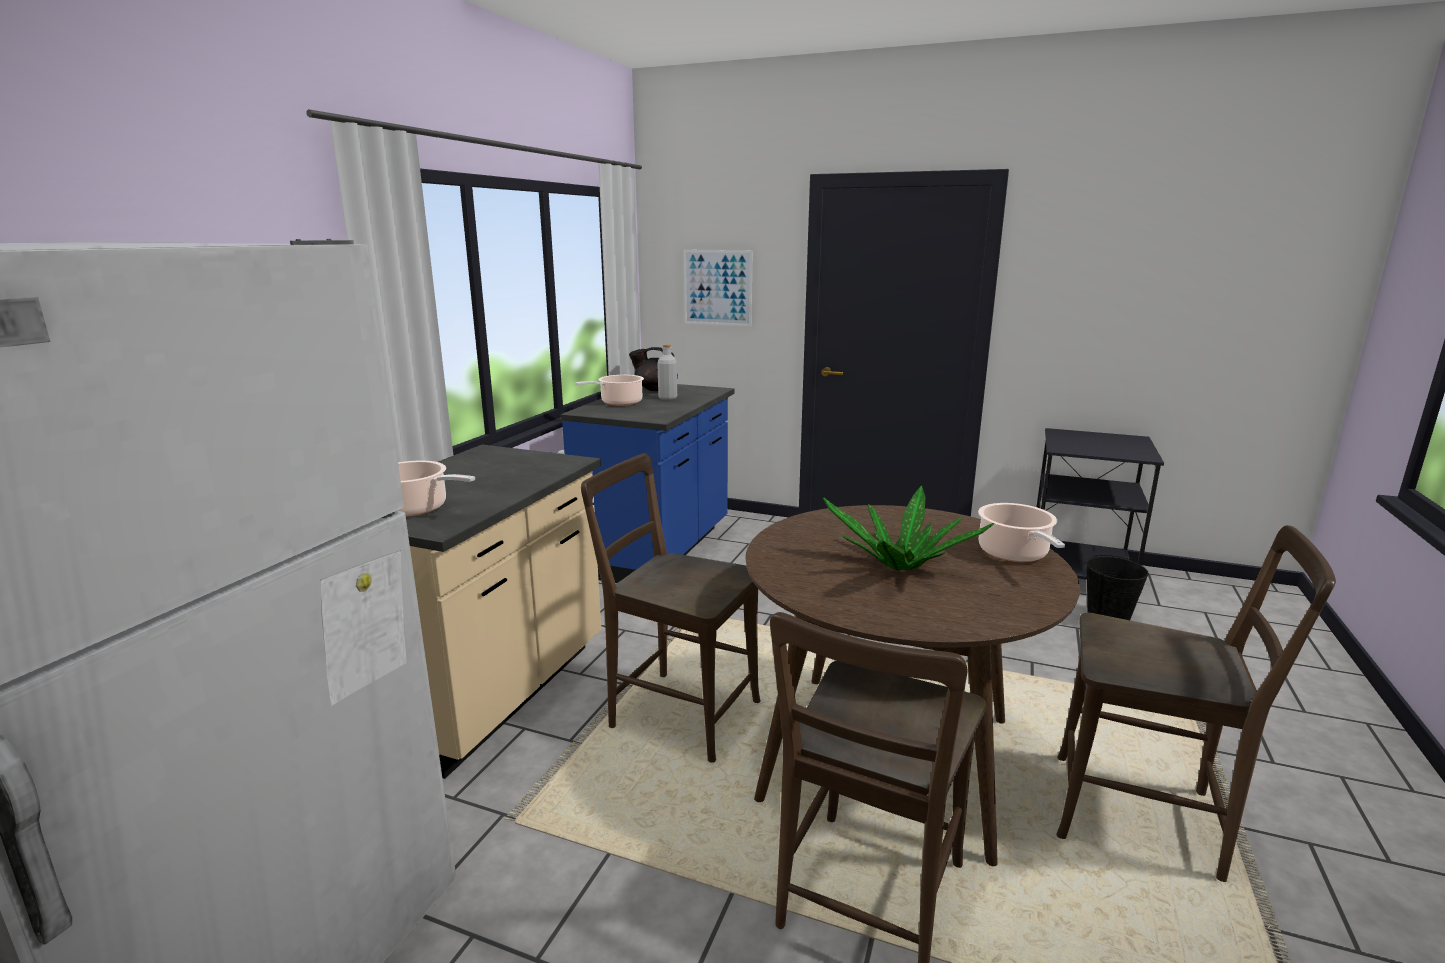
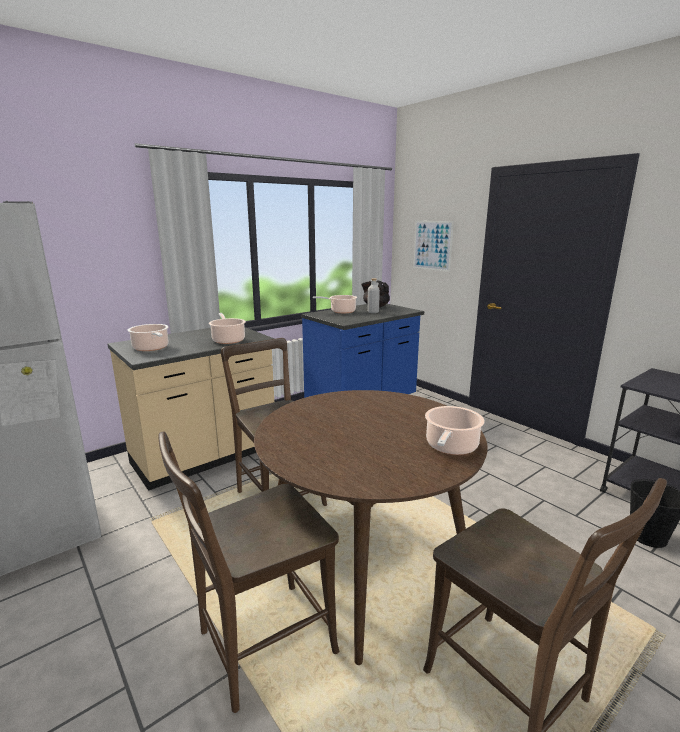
camera: 30 degrees right, 0 degrees up
potted plant [823,485,994,570] -> none
none -> cooking pot [209,313,246,344]

